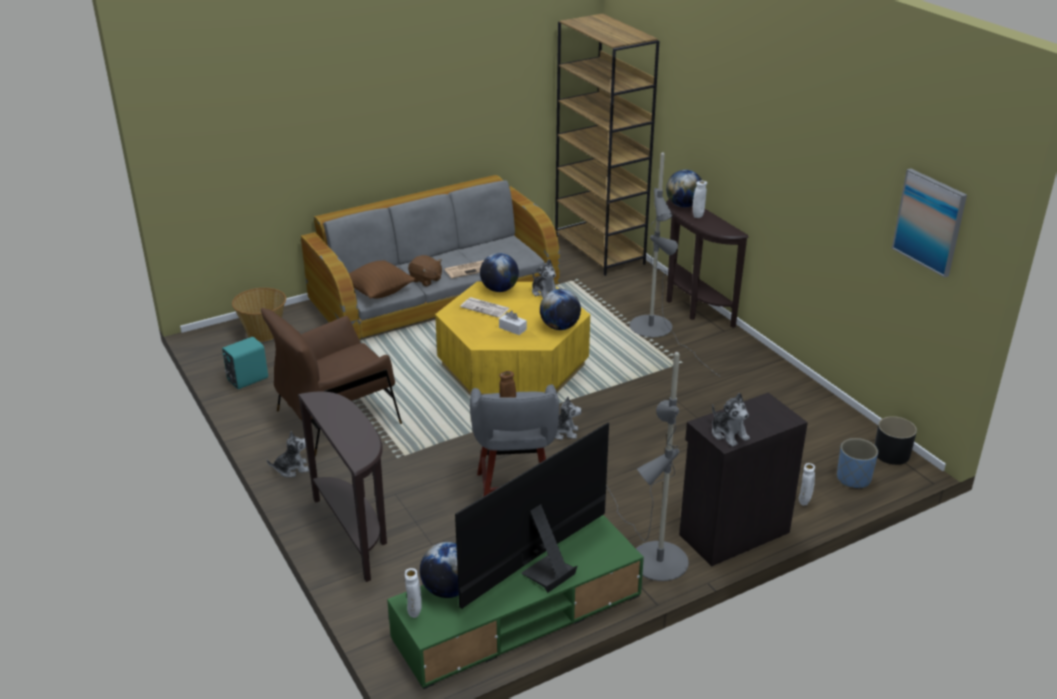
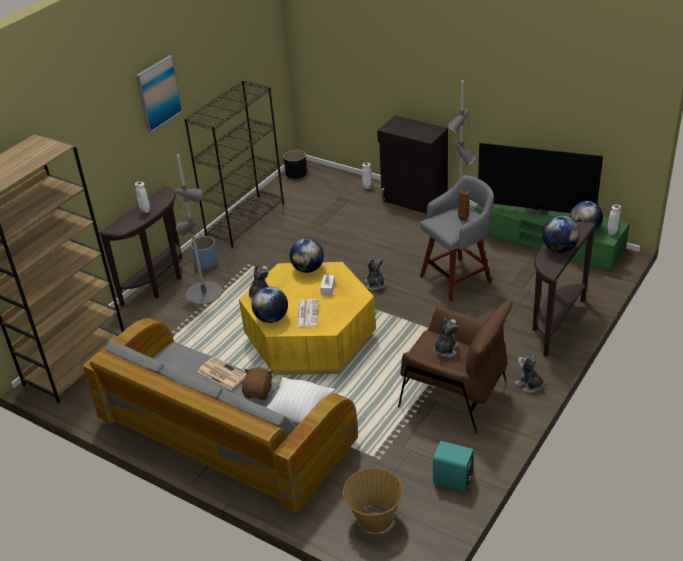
camera: 115 degrees left, 5 degrees up
brown pillow [349,260,415,298] -> white pillow [266,377,335,424]
globe [666,170,702,208] -> globe moved to [542,216,580,253]
plush toy [712,393,750,447] -> plush toy moved to [433,318,459,358]
blue planter [837,438,878,488] -> blue planter moved to [190,236,217,270]
picture [892,169,967,278] -> picture moved to [136,55,183,133]
none -> black bookcase [184,80,284,248]

